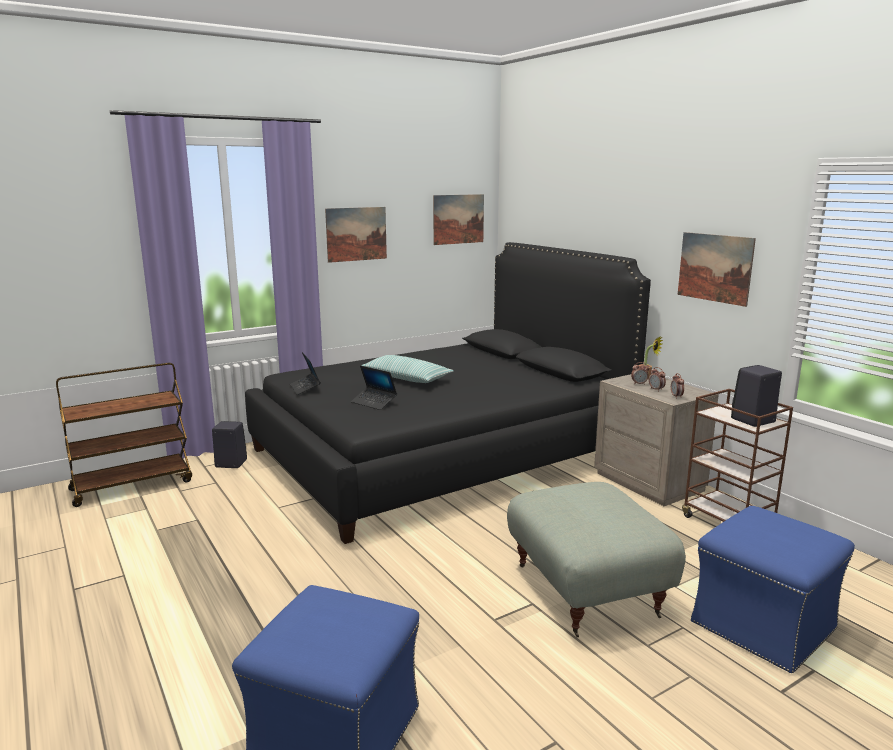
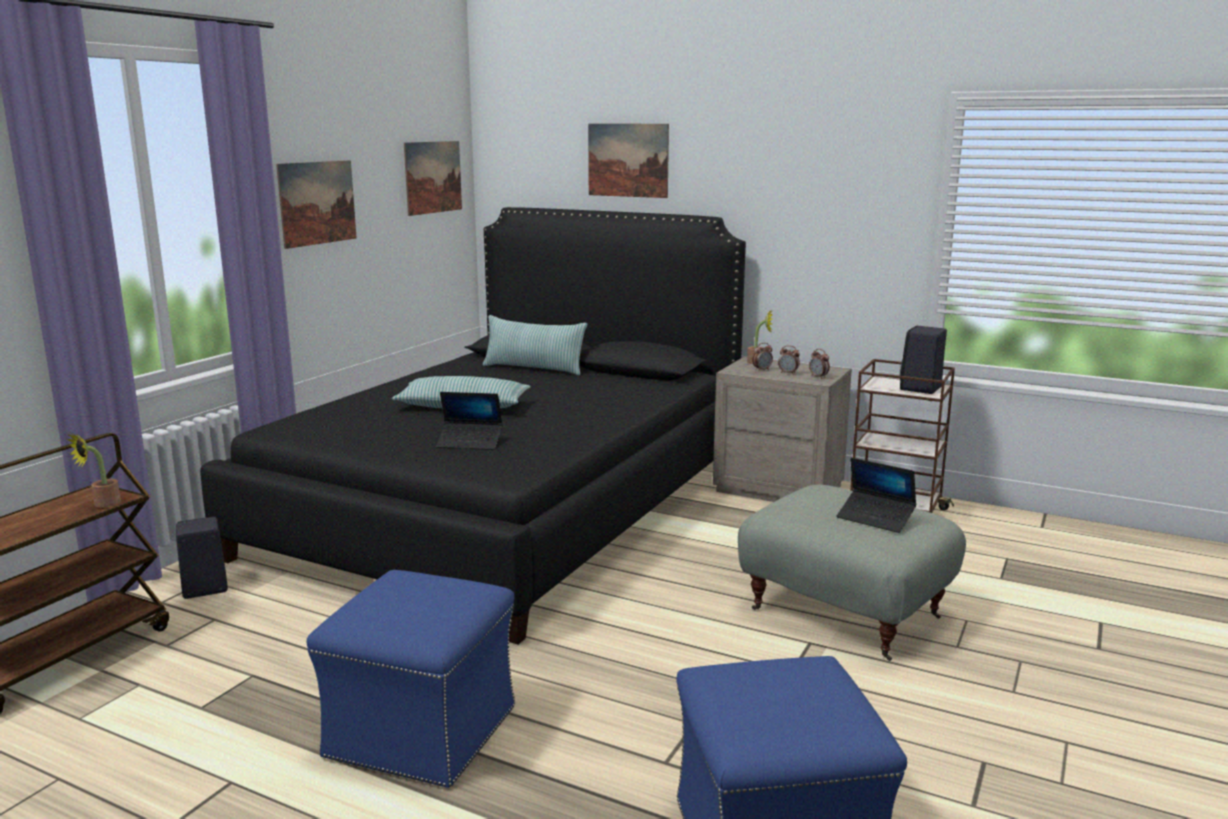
camera: 30 degrees left, 0 degrees up
laptop [290,352,321,395] -> laptop moved to [837,458,916,533]
picture [678,232,756,307] -> picture moved to [588,124,669,198]
blue ottoman [691,506,855,673] -> blue ottoman moved to [307,570,515,788]
none -> potted plant [67,433,121,508]
none -> pillow [483,315,587,375]

